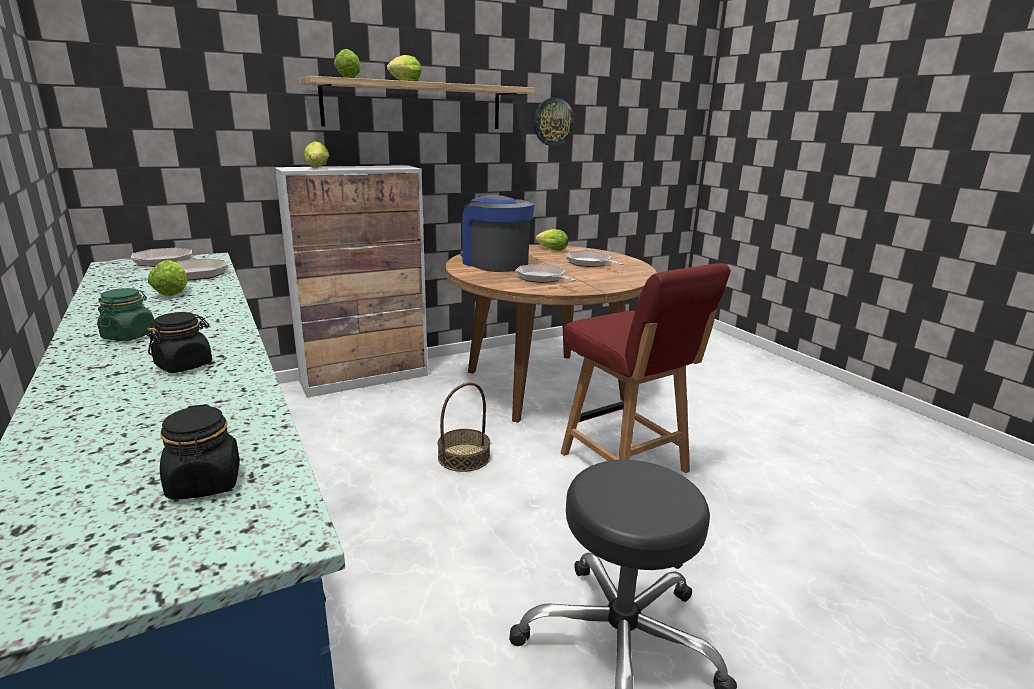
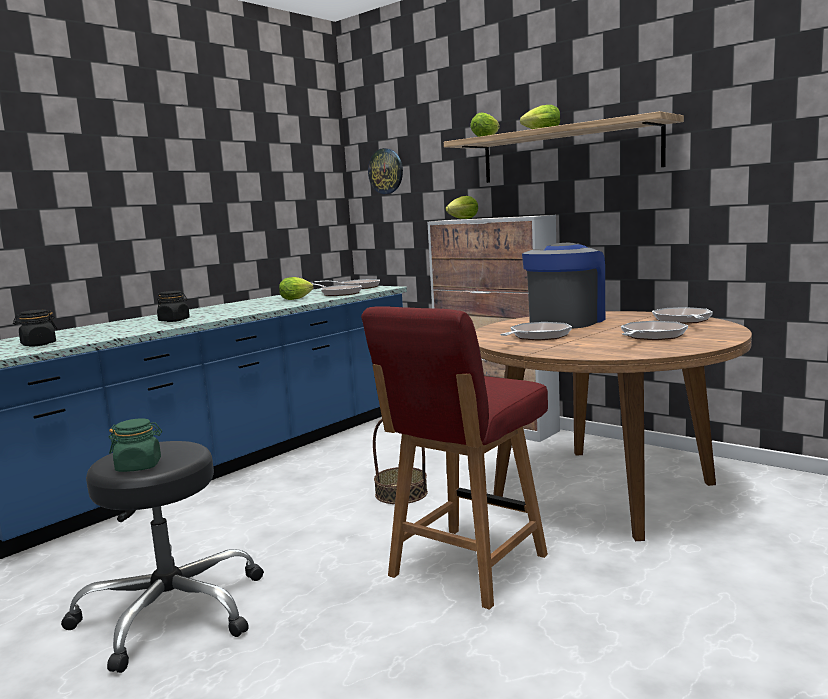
camera: 70 degrees right, 10 degrees down
green jar [97,288,155,341] -> green jar moved to [109,418,162,472]
wall clock [534,98,574,146] -> wall clock moved to [368,148,403,194]
lettuce [535,229,568,251] -> frying pan [652,307,713,324]

